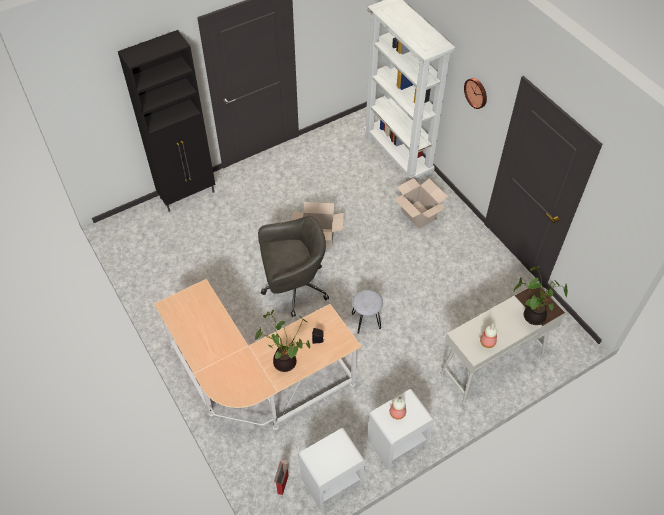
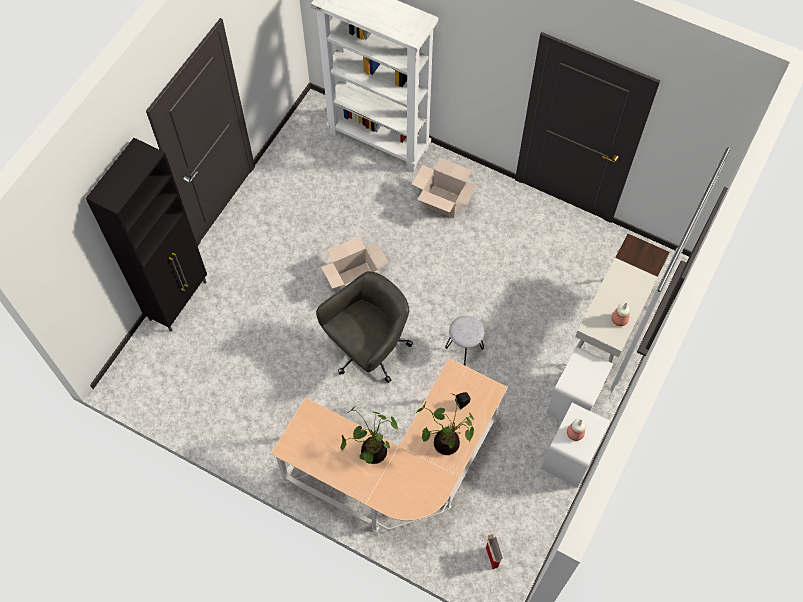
camera: 30 degrees left, 10 degrees up
white nightstand [299,428,365,510] -> white nightstand moved to [546,346,613,421]
wall clock [464,78,487,109] -> none
potted plant [514,266,568,325] -> potted plant moved to [341,406,398,464]

